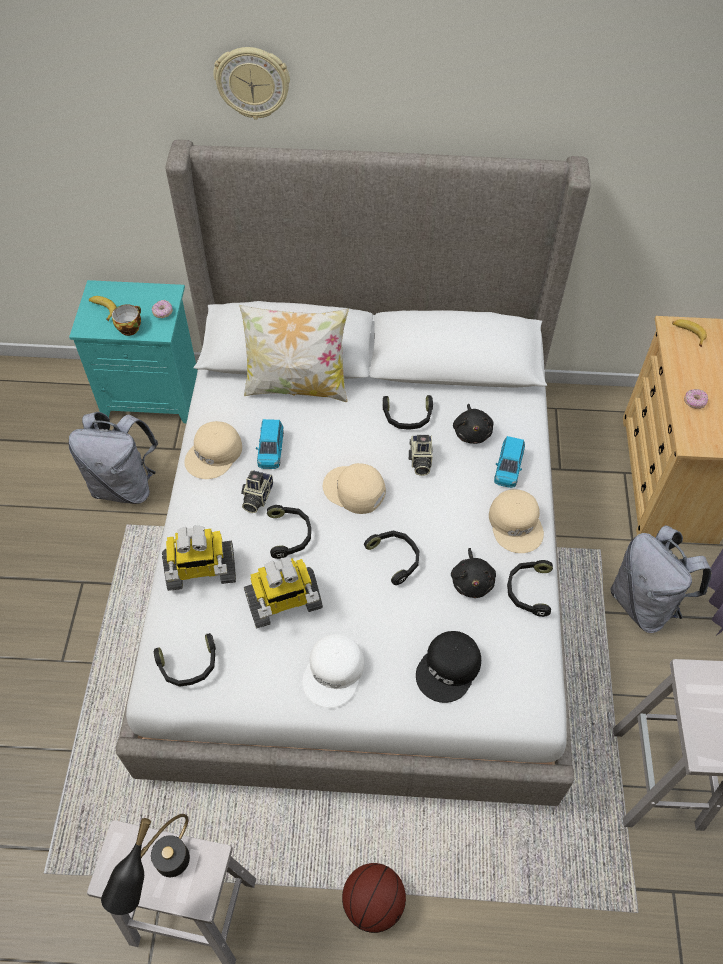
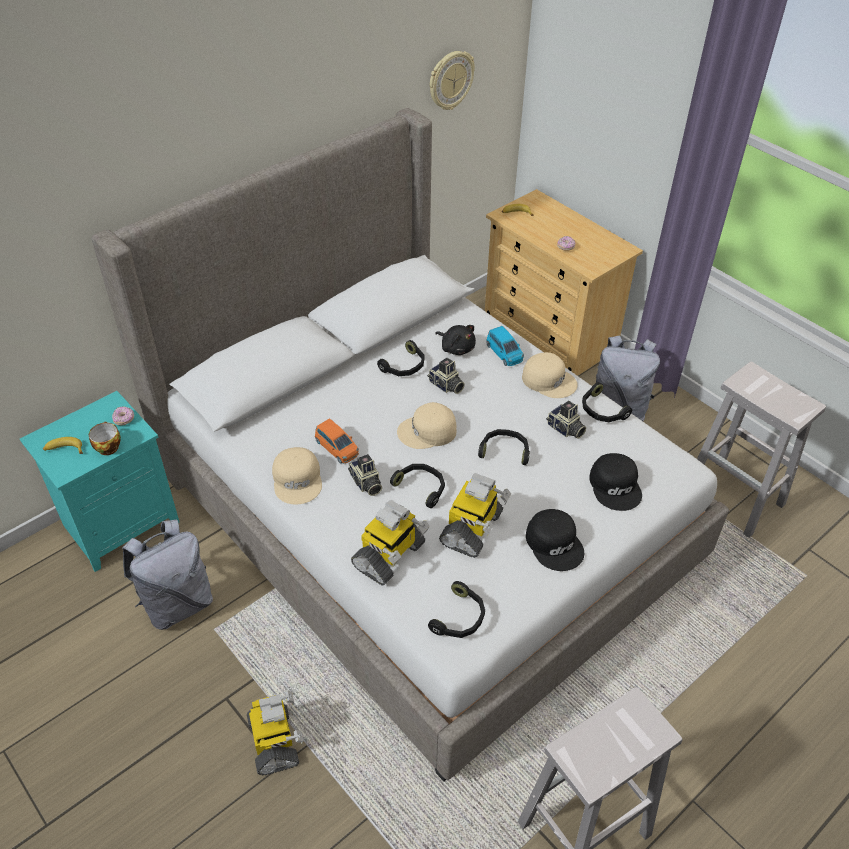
camera: 45 degrees left, 10 degrees down
black table lamp [101,814,190,915] -> none
wall clock [213,47,290,120] -> wall clock moved to [430,51,475,110]
pillow [239,305,349,402] -> none
blue toy car [256,419,284,469] -> orange toy car [315,418,359,464]
white cap [302,634,364,708] -> black cap [526,509,584,571]
basketball [342,863,406,933] -> none
black plush toy [451,548,496,598] -> camera [546,401,586,439]
none -> toy robot [247,690,303,775]

